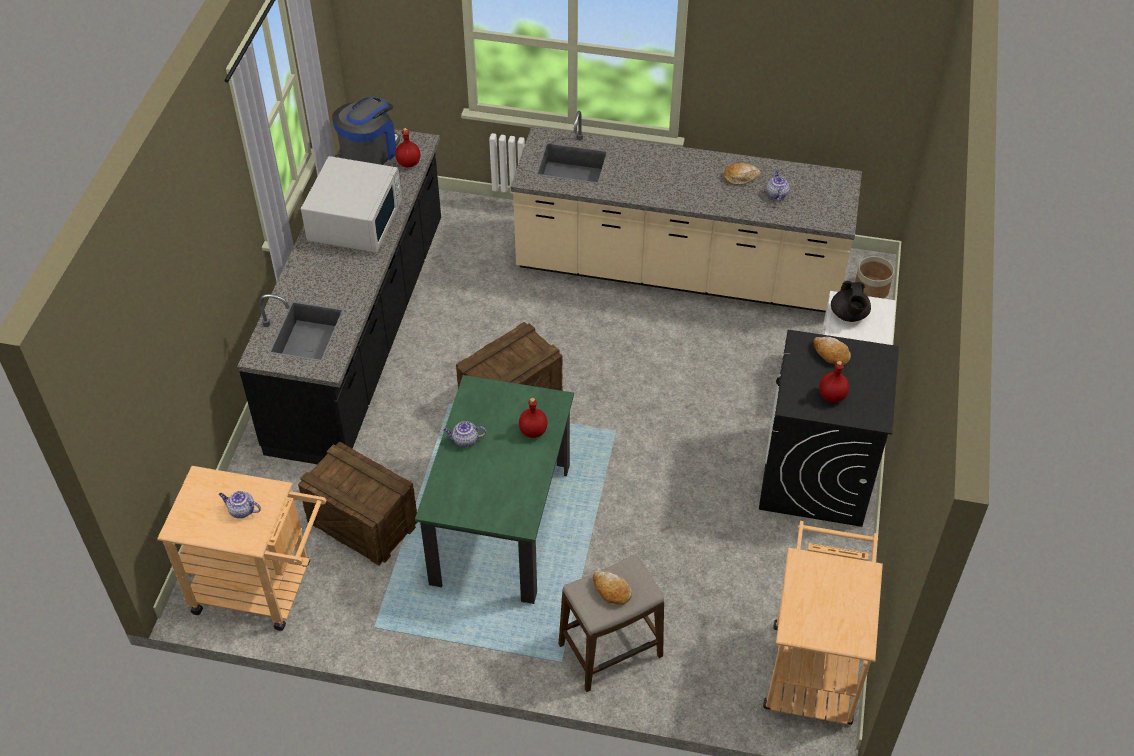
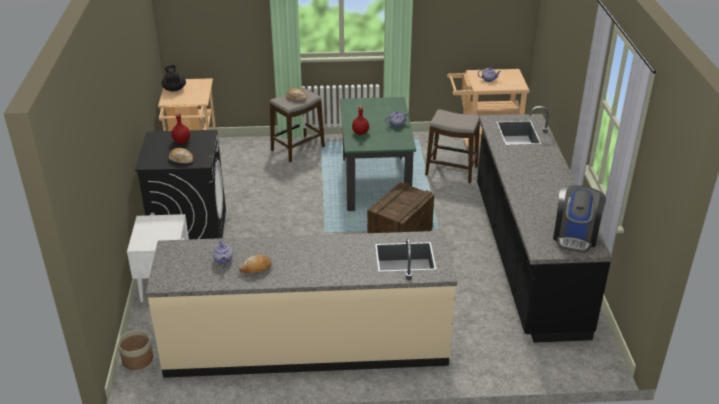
camera: 165 degrees right, 15 degrees down
crate [298,442,417,566] -> stool [425,109,480,183]
white microwave [301,156,402,253] -> none
red bottle [395,128,421,167] -> none
black teapot [831,281,871,322] -> black teapot moved to [162,65,186,92]

